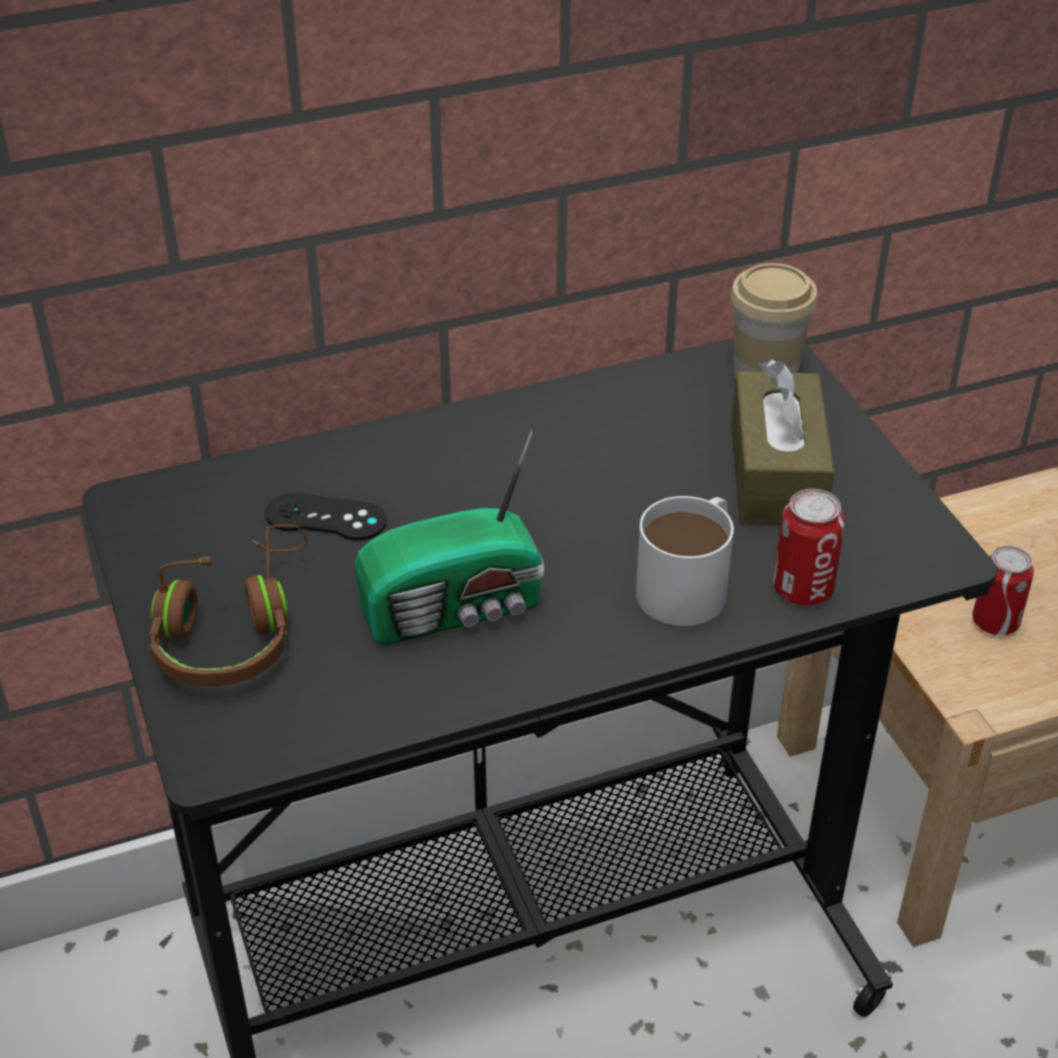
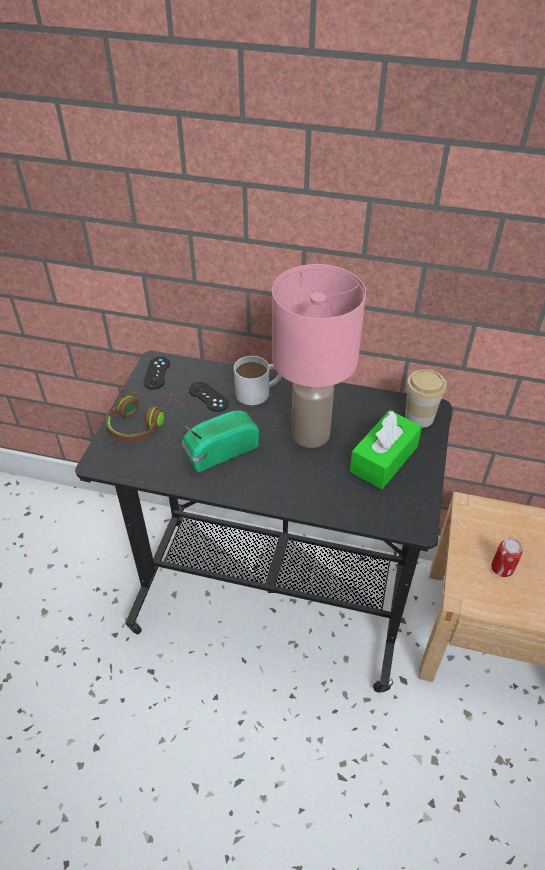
camera: 35 degrees right, 5 degrees up
radio [354,430,544,645] -> radio turned 135 degrees clockwise [182,410,259,472]
white mug [636,496,734,626] -> white mug moved to [234,356,282,405]
brown tissue box [731,359,834,525] -> green tissue box [350,410,422,489]
can [773,489,845,606] -> none
none -> black game controller [143,357,170,390]
none -> pink table lamp [272,264,366,448]

